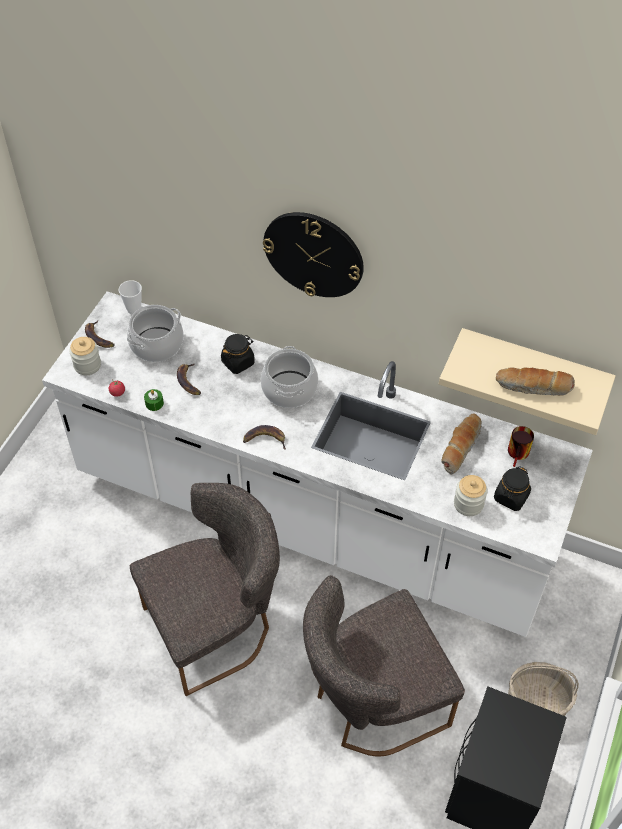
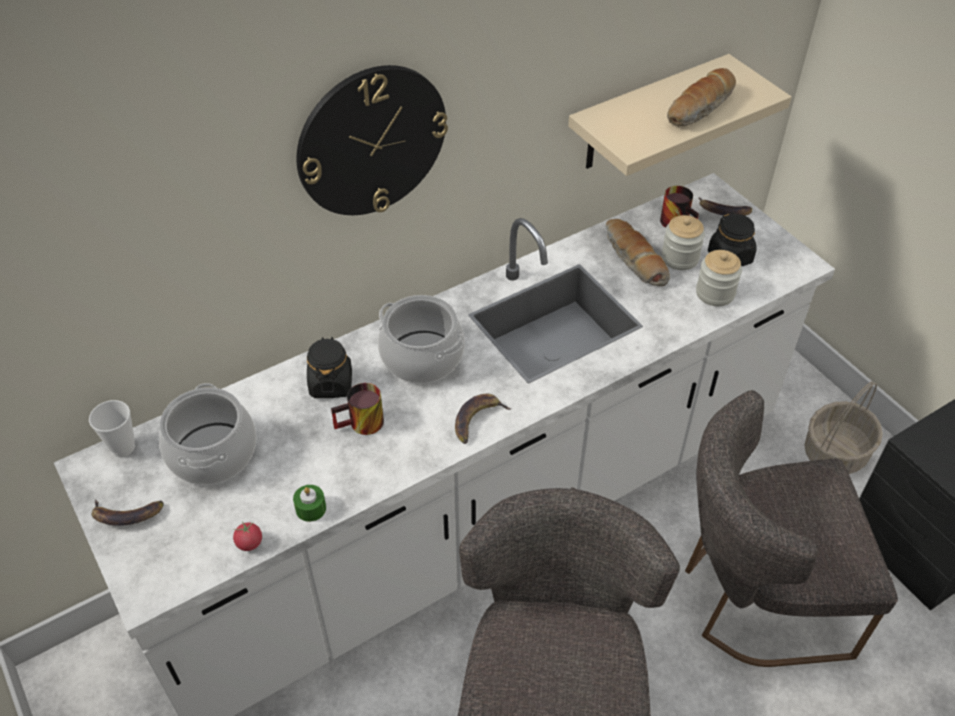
camera: 55 degrees left, 5 degrees down
jar [69,337,101,375] -> jar moved to [661,215,705,270]
banana [177,363,201,395] -> banana moved to [699,197,752,216]
grey chair [303,575,465,756] -> grey chair turned 75 degrees clockwise [685,390,898,667]
none -> mug [331,383,384,435]

